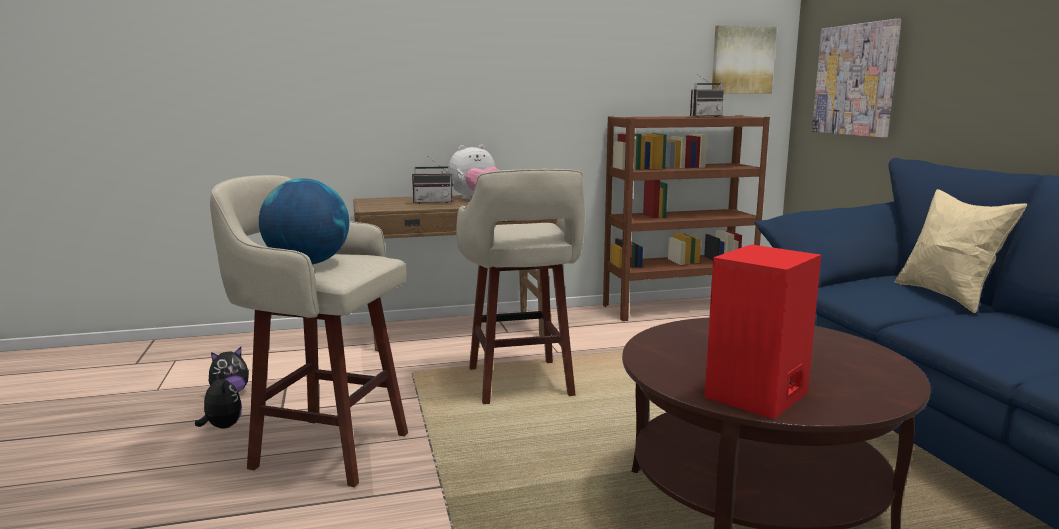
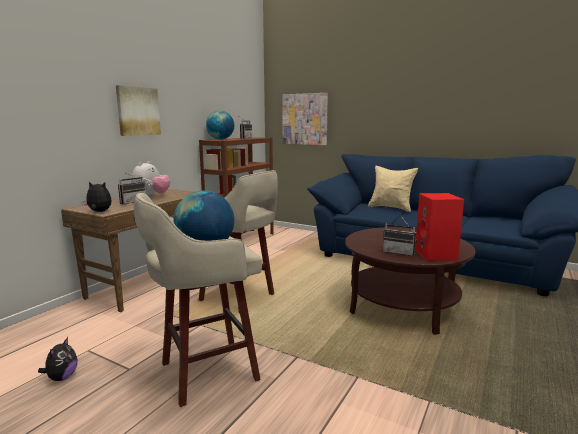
camera: 45 degrees left, 0 degrees up
plush toy [195,372,242,429] -> plush toy moved to [82,181,111,212]
picture [712,25,777,94] -> picture moved to [116,85,161,136]
none -> globe [206,111,234,139]
none -> radio [383,215,417,256]

